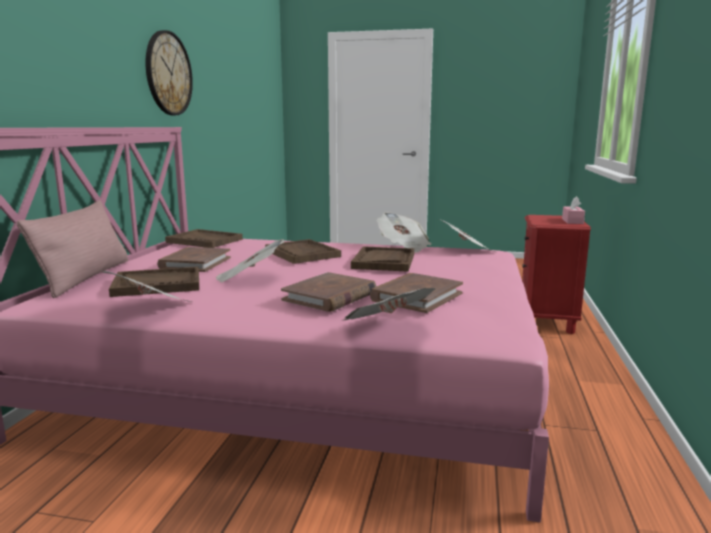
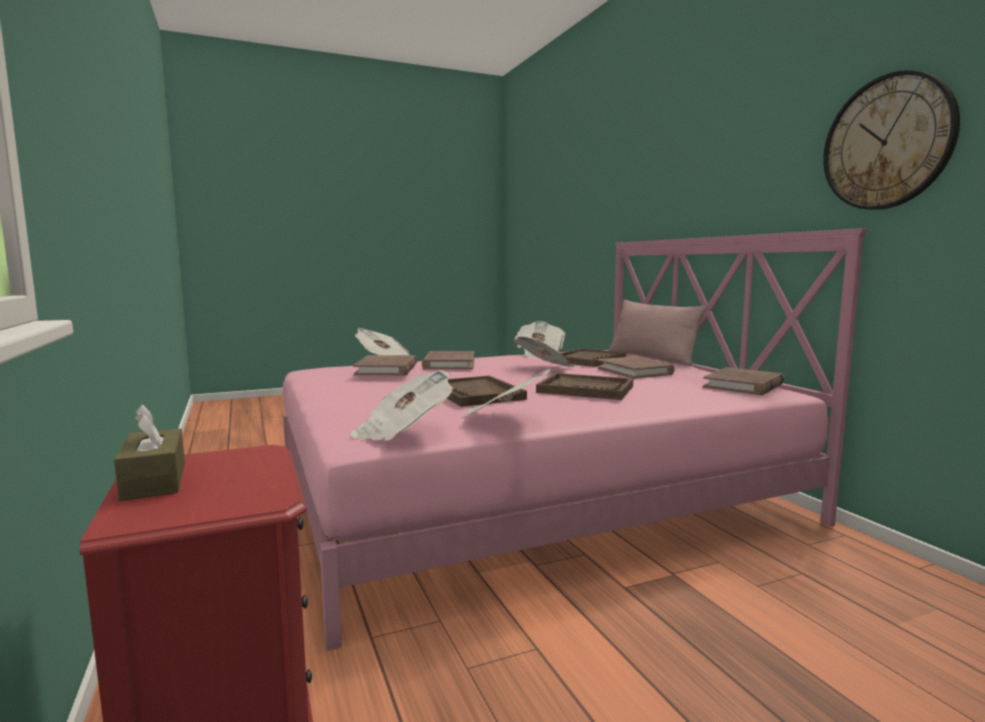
camera: 145 degrees right, 5 degrees down
brown tray [165,229,243,248] -> brown book [703,367,784,395]
pink tissue box [562,196,585,224] -> brown tissue box [114,404,185,501]

